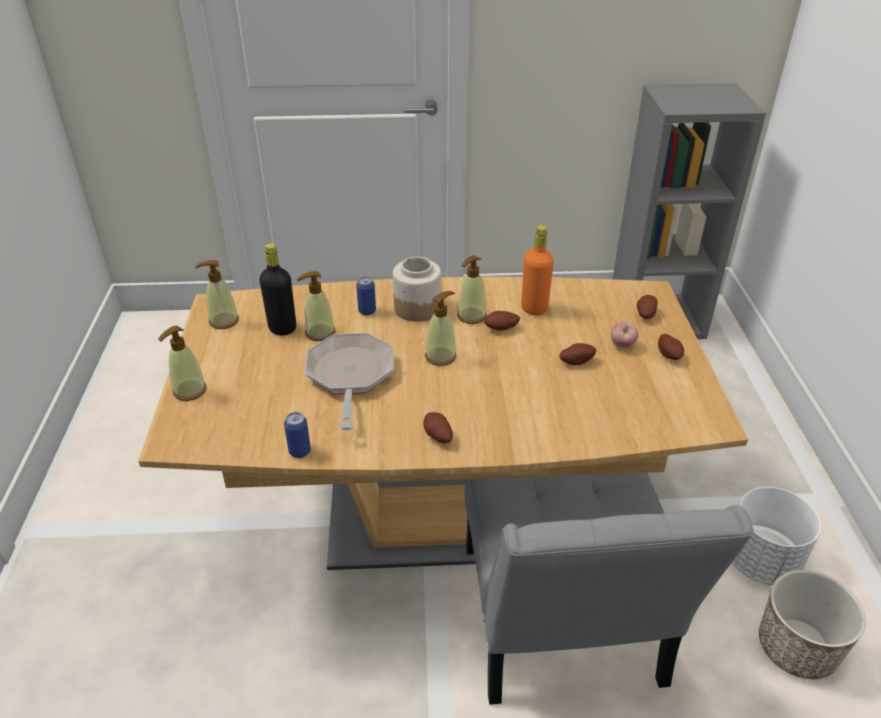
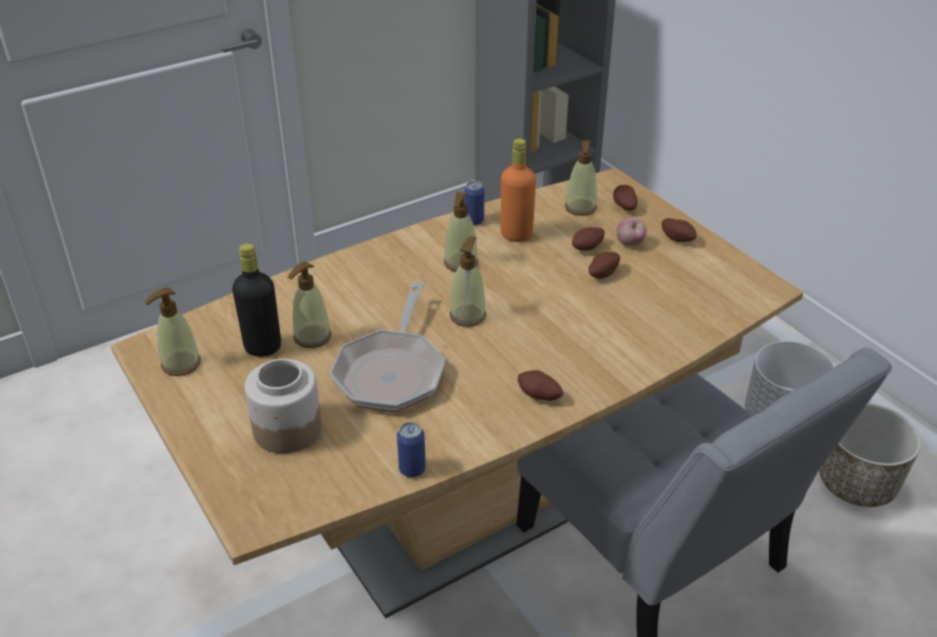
camera: 30 degrees left, 0 degrees up
soap dispenser [158,326,207,401] -> soap dispenser moved to [565,140,597,216]
frying pan [305,333,394,430] -> frying pan turned 135 degrees counterclockwise [330,282,446,412]
can [356,276,376,315] -> can moved to [464,181,484,225]
jar [393,257,441,322] -> jar moved to [245,359,322,453]
potato [484,311,520,331] -> potato moved to [572,227,605,251]

